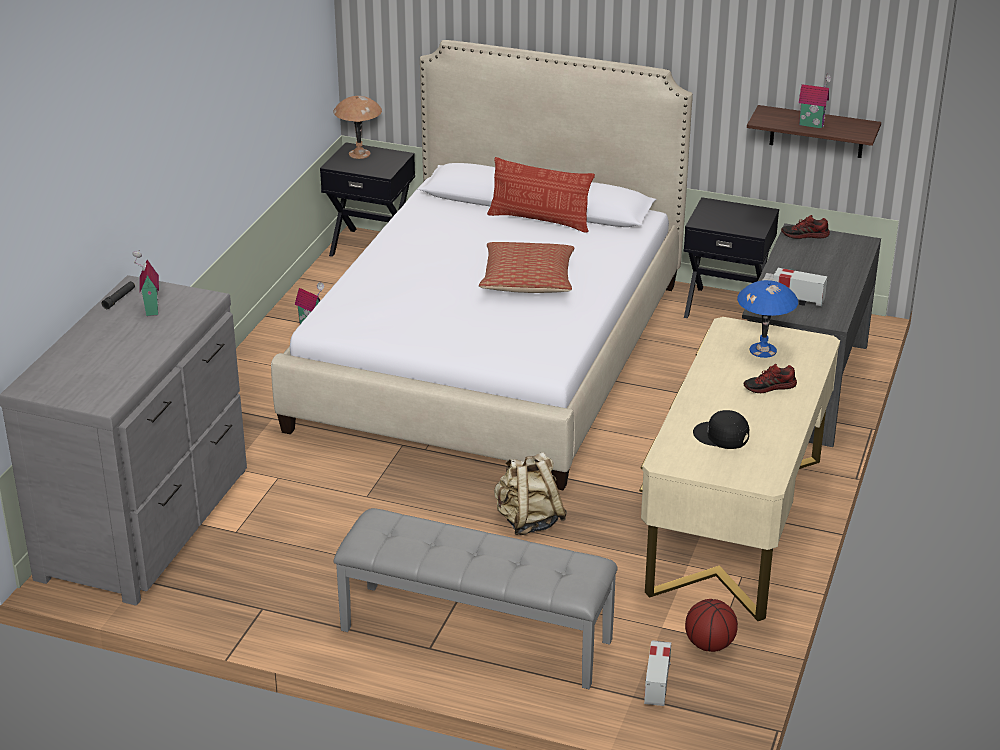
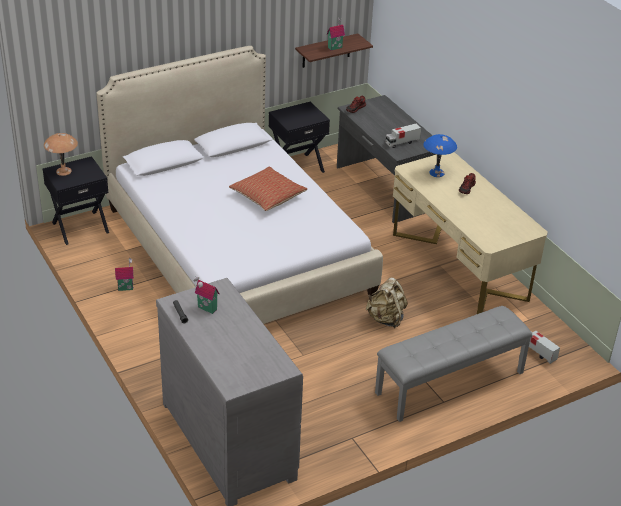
camera: 50 degrees left, 5 degrees up
pillow [487,157,595,233] -> none
basketball [685,599,738,652] -> none
black cap [693,410,749,449] -> none

